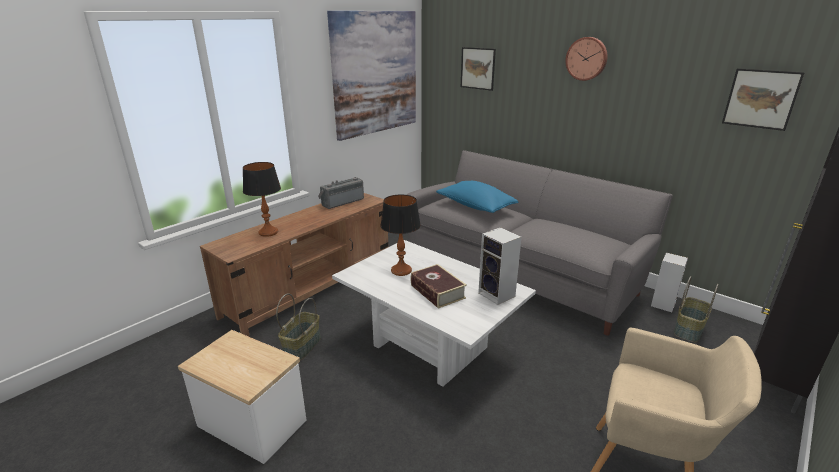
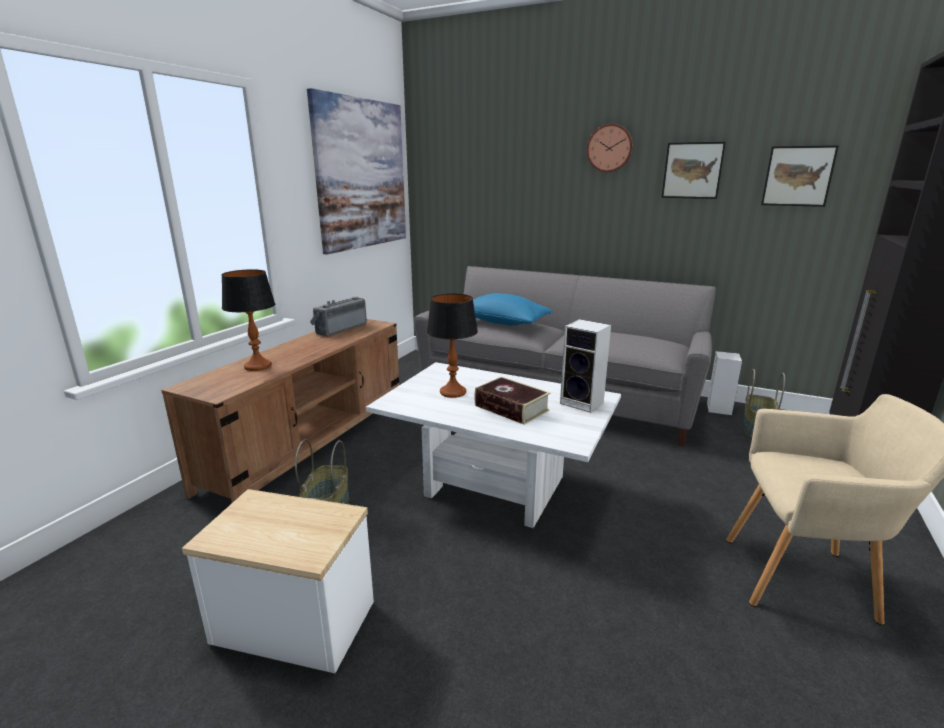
camera: 15 degrees left, 5 degrees down
picture [461,47,496,91] -> picture moved to [661,142,726,199]

